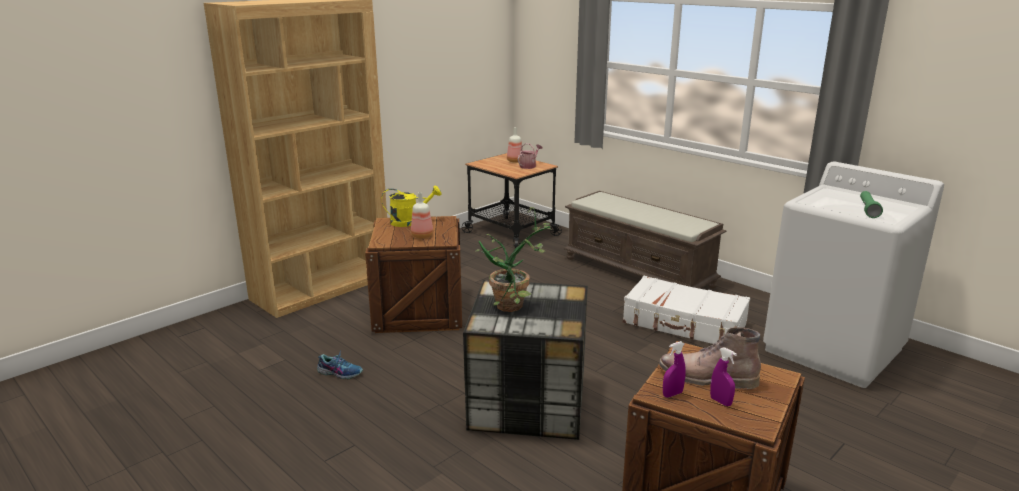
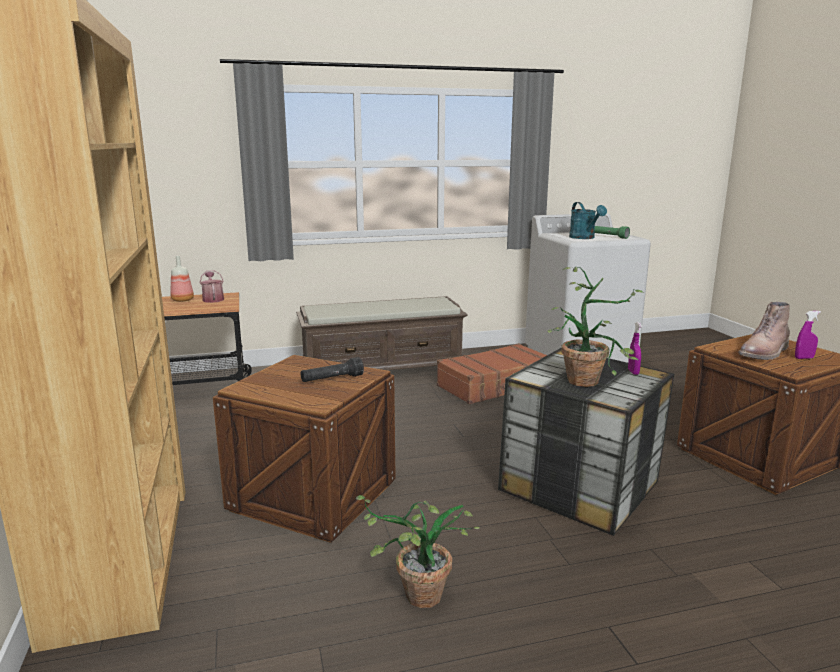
camera: 60 degrees left, 5 degrees down
shoe [317,351,363,379] -> potted plant [356,495,480,608]
yellow watering can [382,185,441,227] -> none
bottle [411,192,433,239] -> black flashlight [301,357,364,382]
white suitcase [623,276,750,344] -> brown suitcase [437,343,547,404]
purple spray bottle [663,341,686,397] -> purple spray bottle moved to [628,322,642,375]
none -> turquoise watering can [569,202,607,239]

